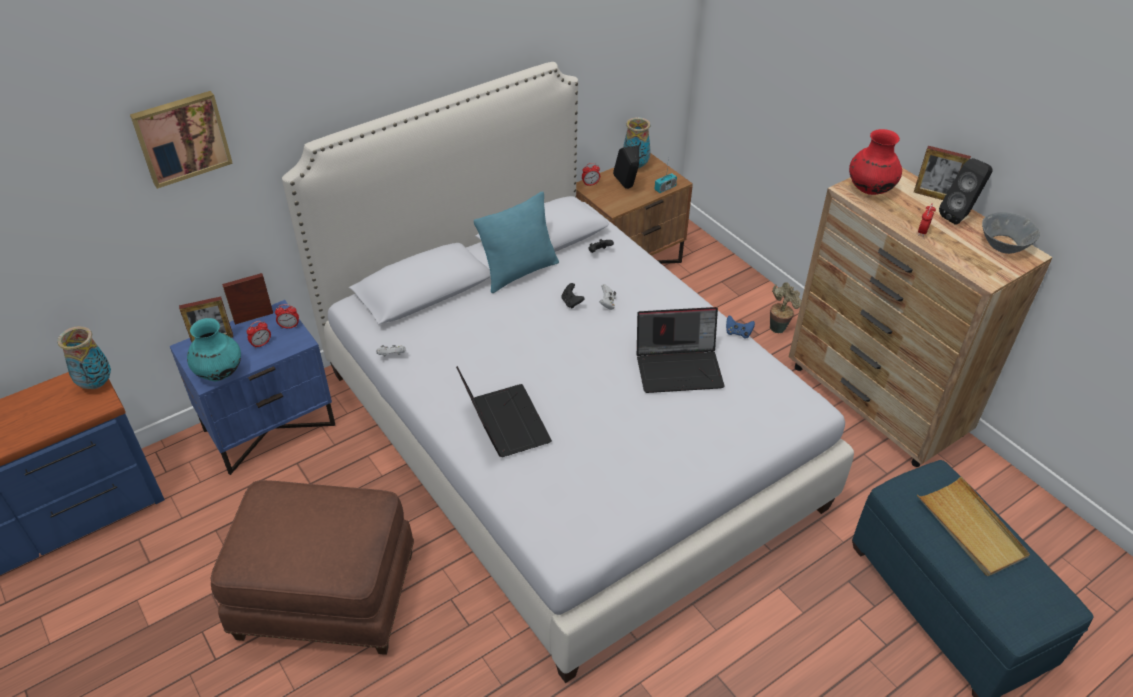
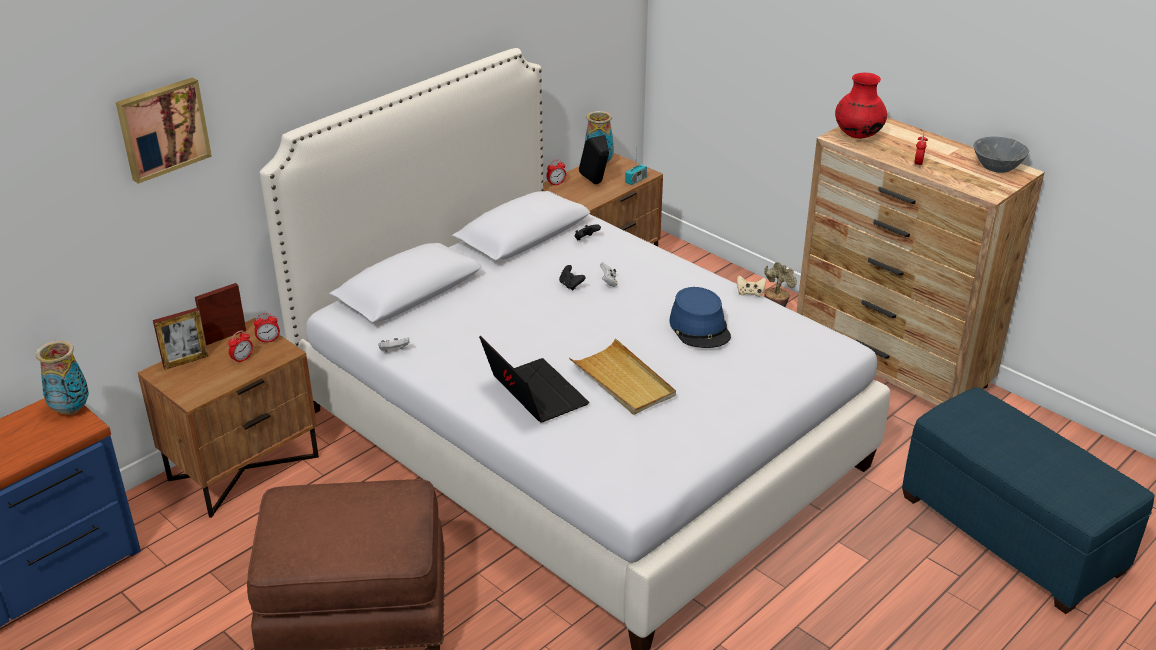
camera: 10 degrees left, 10 degrees down
blue nightstand [170,300,335,475] -> brown nightstand [138,318,319,518]
turquoise vase [187,318,241,381] -> none
turquoise pillow [474,191,559,293] -> none
laptop [637,307,724,393] -> blue hat [669,287,731,348]
blue game controller [726,315,755,338] -> beige game controller [737,276,766,297]
picture frame [914,146,971,200] -> none
beige tray [917,476,1030,576] -> beige tray moved to [569,338,676,415]
black speaker [939,158,992,225] -> none

